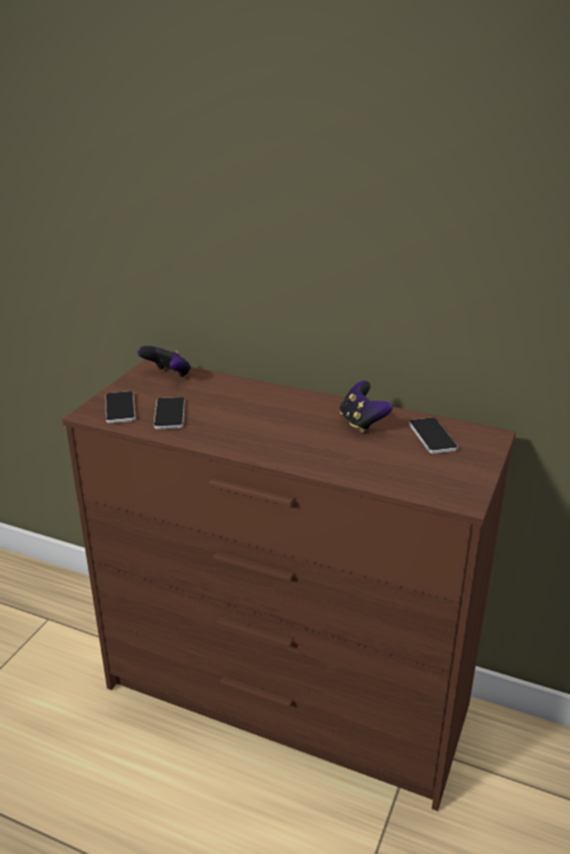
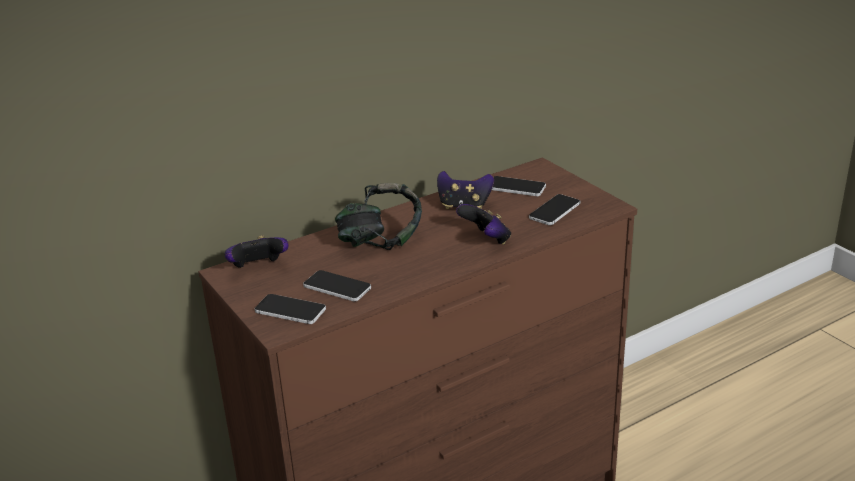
camera: 55 degrees left, 0 degrees up
none -> headphones [335,183,422,250]
none -> game controller [456,204,511,245]
none -> phone [529,194,580,225]

